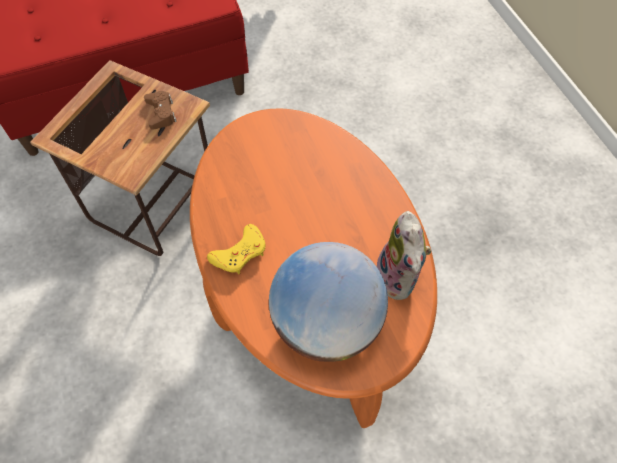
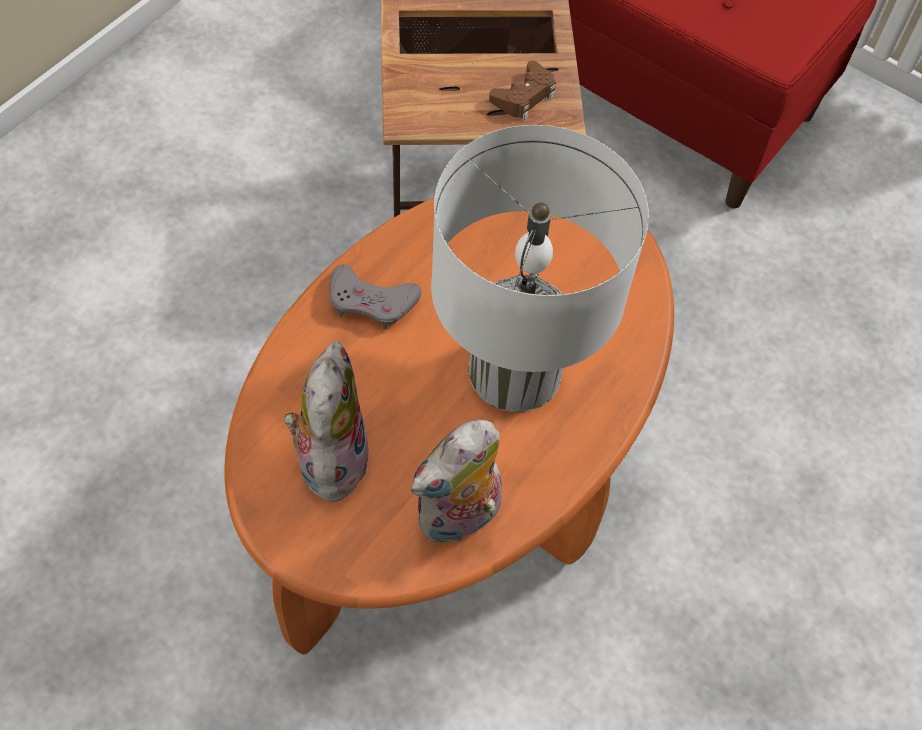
camera: 55 degrees right, 0 degrees up
yellow game controller [207,224,266,274] -> grey game controller [329,264,421,329]
globe [269,242,388,362] -> plush toy [284,341,369,503]
none -> white table lamp [431,125,649,412]

